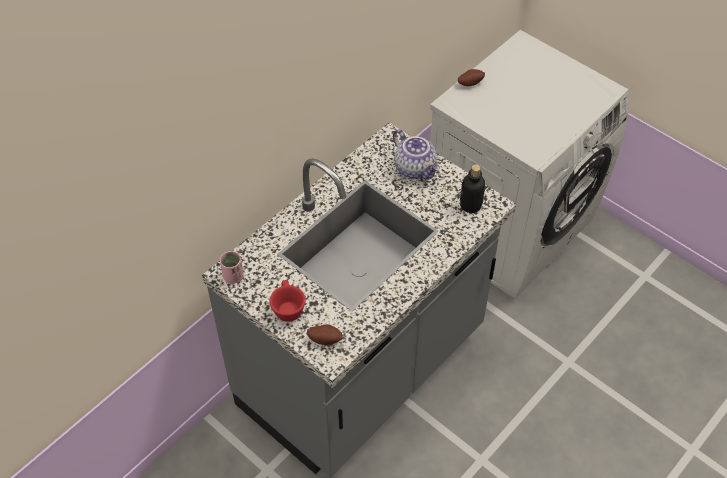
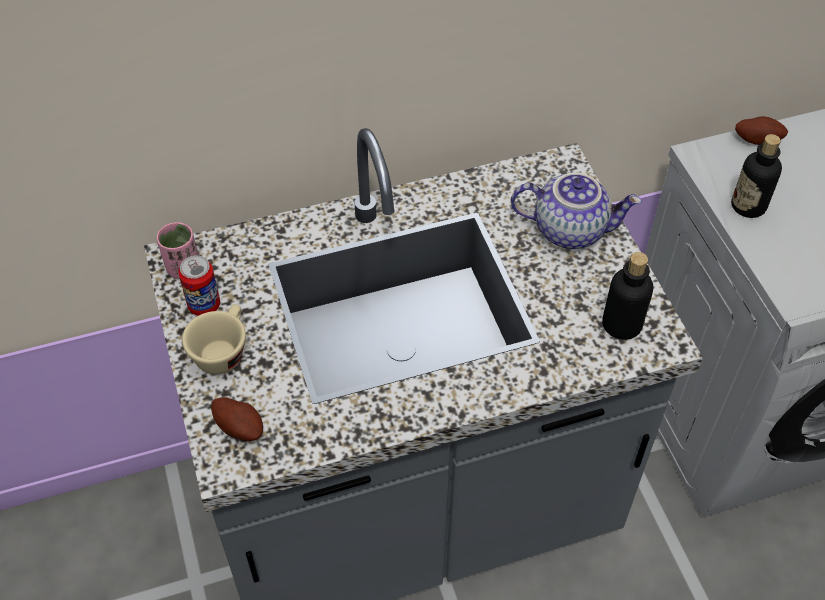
camera: 30 degrees right, 0 degrees up
red cup [270,280,306,322] -> beige cup [182,304,246,374]
teapot [393,129,440,180] -> teapot turned 75 degrees counterclockwise [511,172,642,249]
none -> can [179,255,220,316]
none -> bottle [731,134,782,218]

